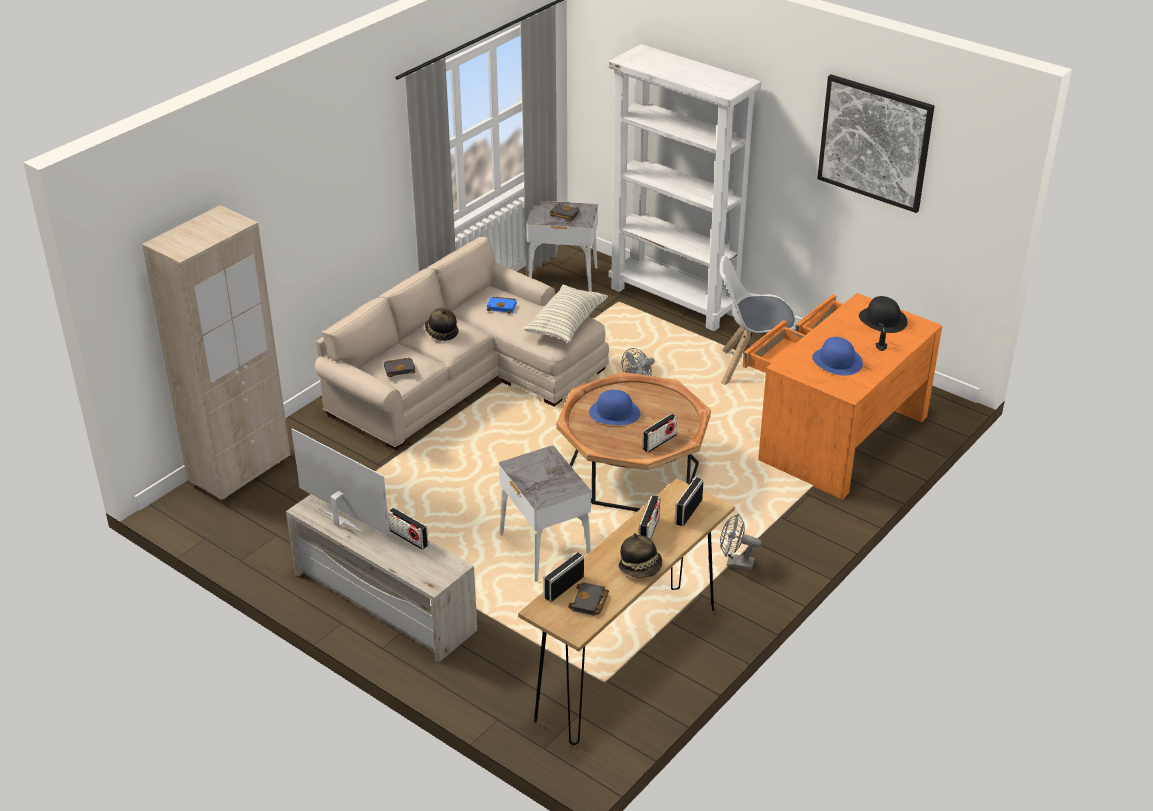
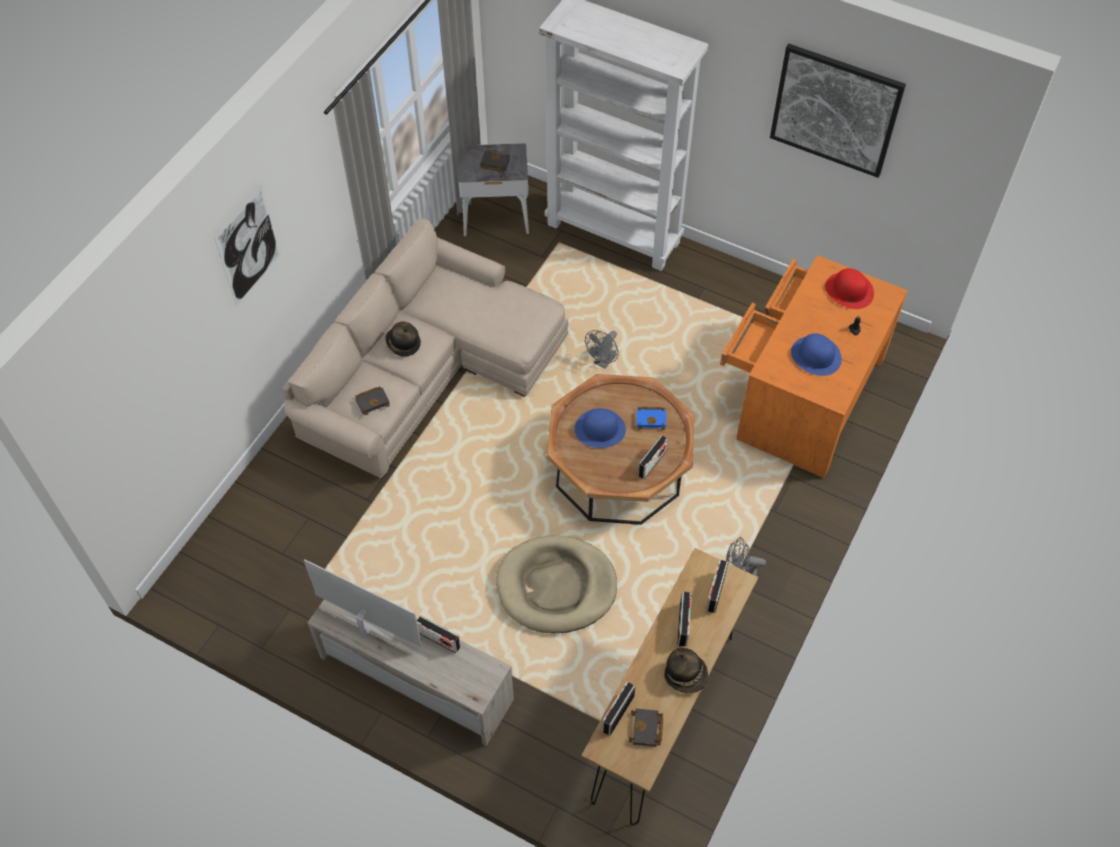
camera: 10 degrees left, 20 degrees up
beige cabinet [142,205,290,500] -> none
blue book [486,296,517,314] -> blue book moved to [636,407,666,430]
side table [499,445,591,582] -> beige dog bed [496,535,617,633]
pillow [523,285,608,343] -> none
chair [720,256,796,385] -> none
black hat [859,296,908,333] -> red hat [825,268,874,309]
none -> picture [214,186,281,306]

